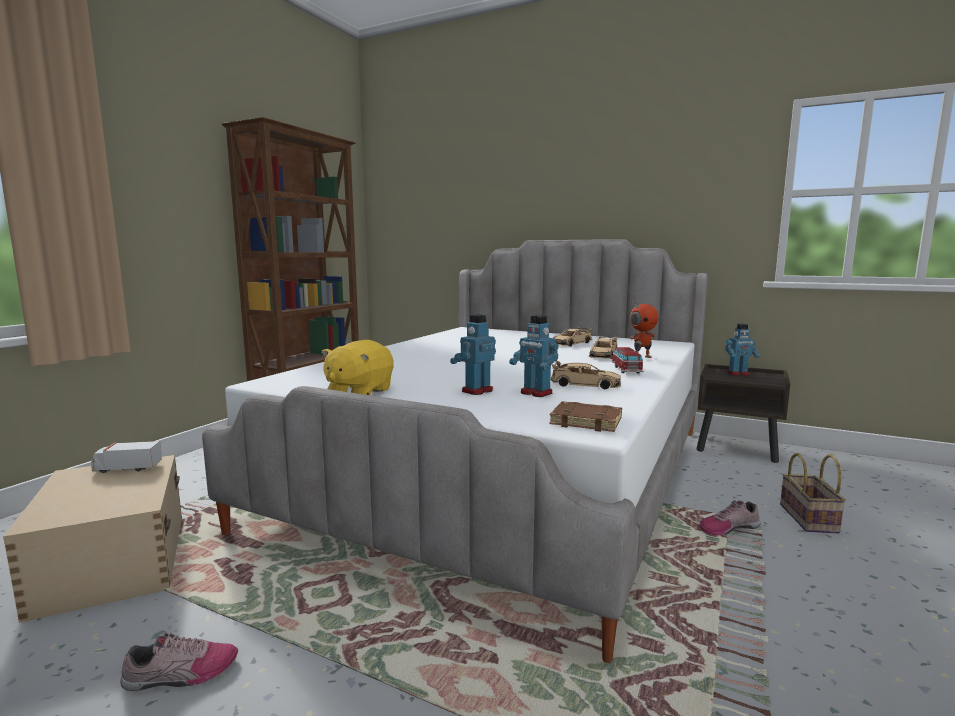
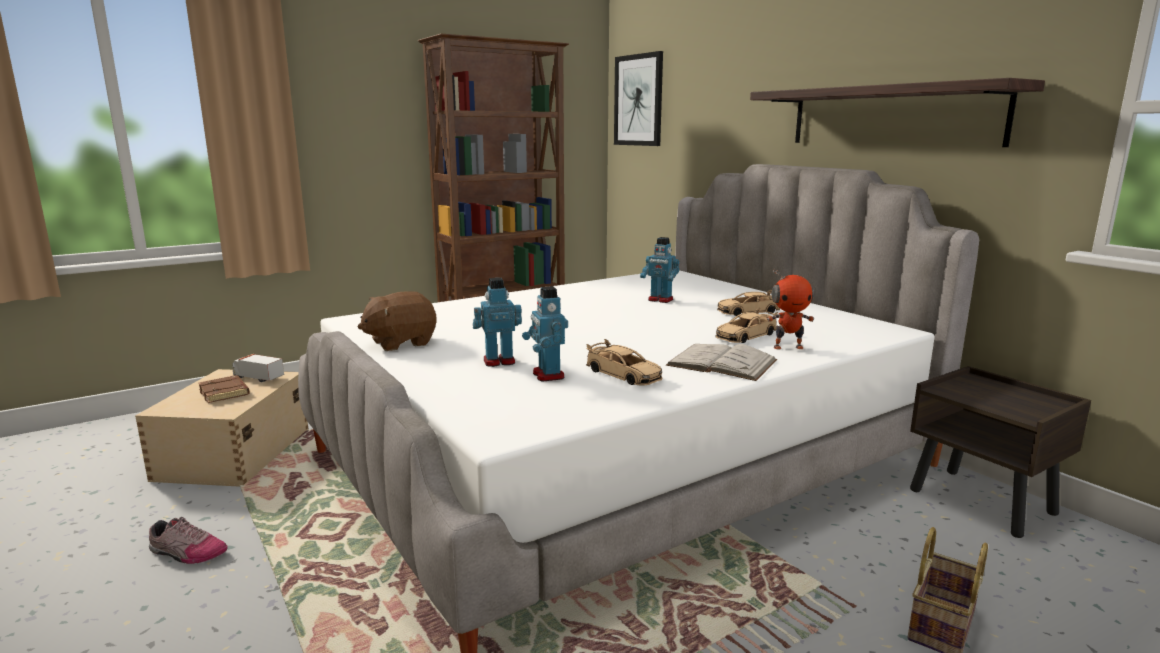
camera: 30 degrees right, 5 degrees up
yellow plush toy [321,340,394,395] -> brown plush toy [358,291,437,351]
brown book [549,401,622,432] -> brown book moved to [198,375,250,403]
toy car [612,347,643,373] -> white book [666,344,777,381]
shoe [699,500,761,535] -> none
toy robot [725,324,760,376] -> toy robot moved to [640,237,680,303]
none -> picture [614,51,663,146]
none -> shelf [750,78,1045,147]

